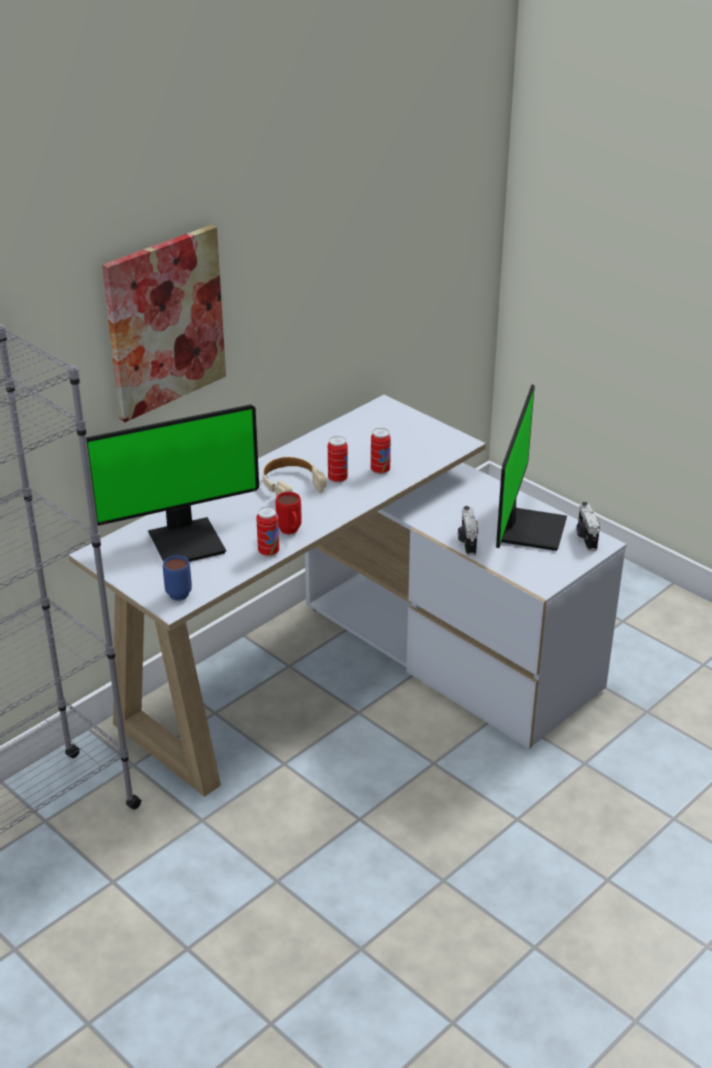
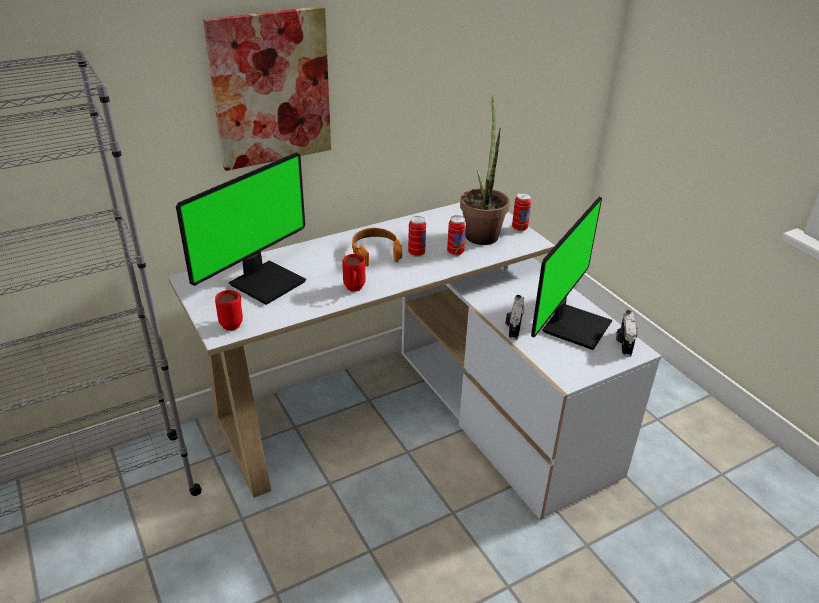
camera: 15 degrees right, 0 degrees up
monitor [86,404,259,562] -> monitor turned 45 degrees counterclockwise [176,152,306,305]
blue mug [163,555,192,601] -> red mug [215,290,243,331]
can [256,507,279,557] -> can moved to [512,193,531,232]
beige headphones [262,456,327,496] -> orange headphones [352,228,402,266]
none -> potted plant [460,95,510,245]

